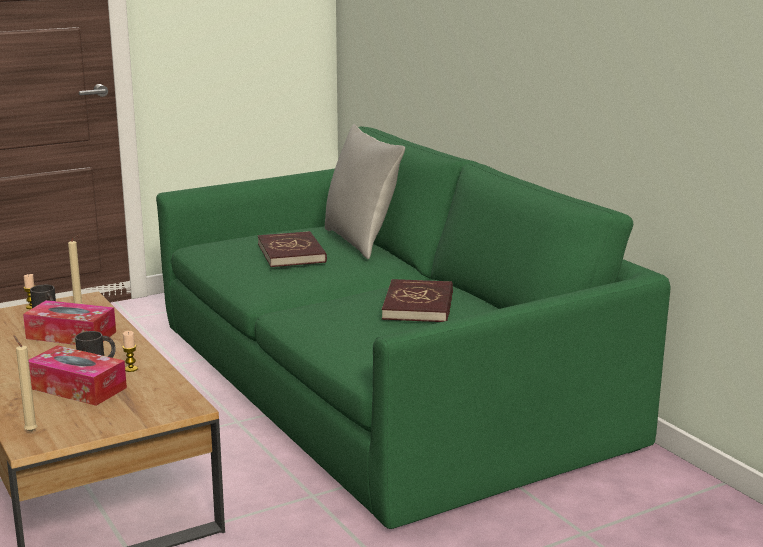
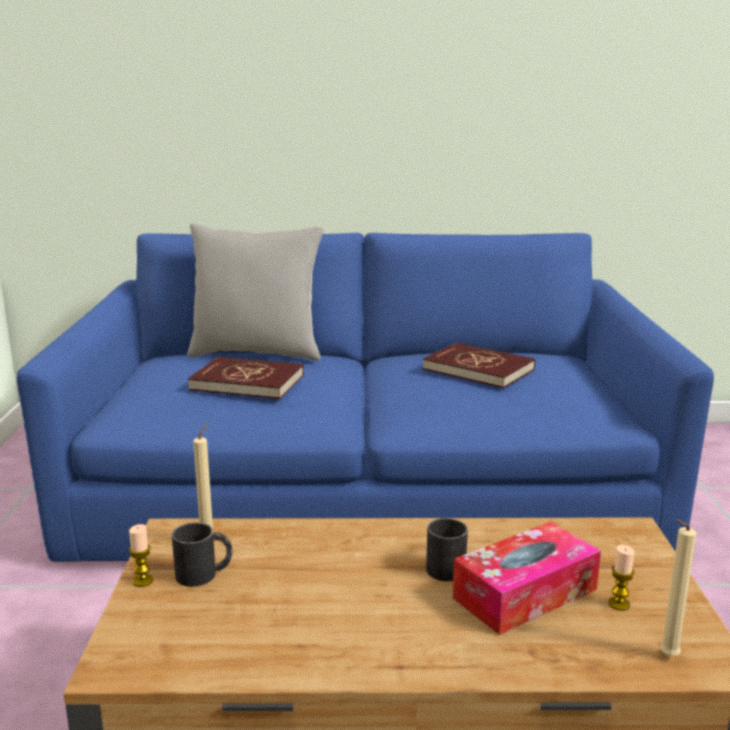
camera: 60 degrees left, 0 degrees up
tissue box [23,300,116,345] -> none
candle [122,331,138,372] -> candle moved to [608,545,635,611]
green sofa [156,126,671,529] -> blue sofa [17,233,714,562]

